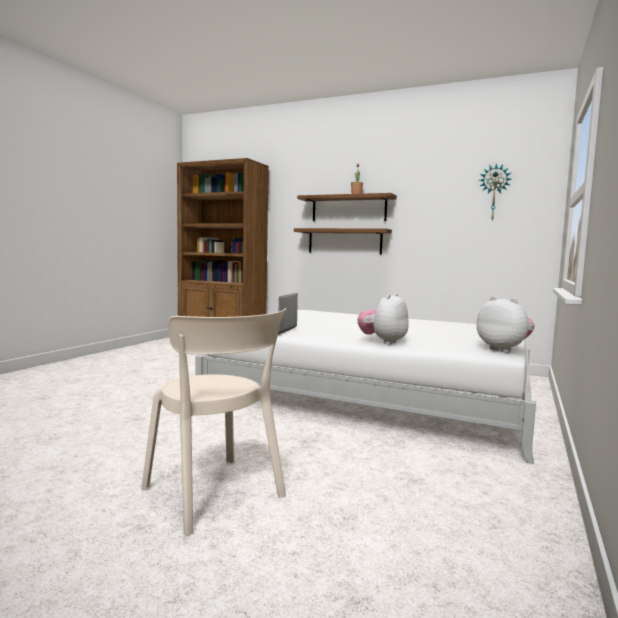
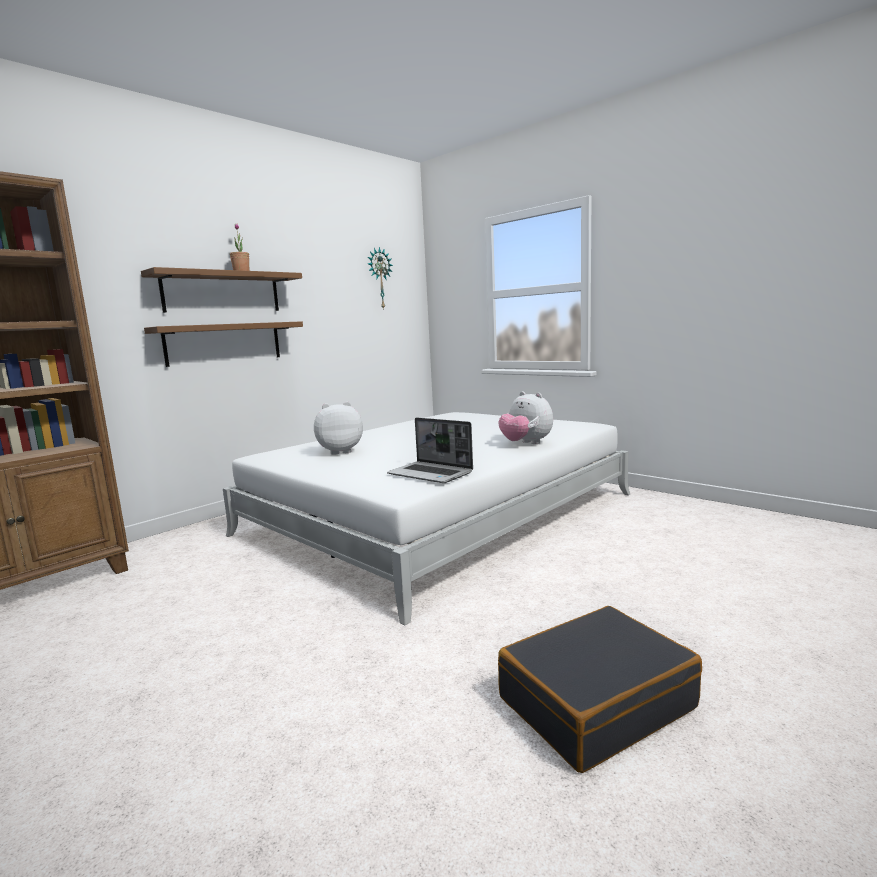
camera: 70 degrees left, 5 degrees up
beige chair [141,308,286,536] -> none
plush toy [477,296,535,353] -> plush toy moved to [314,401,363,455]
none -> black suitcase [498,606,702,773]

